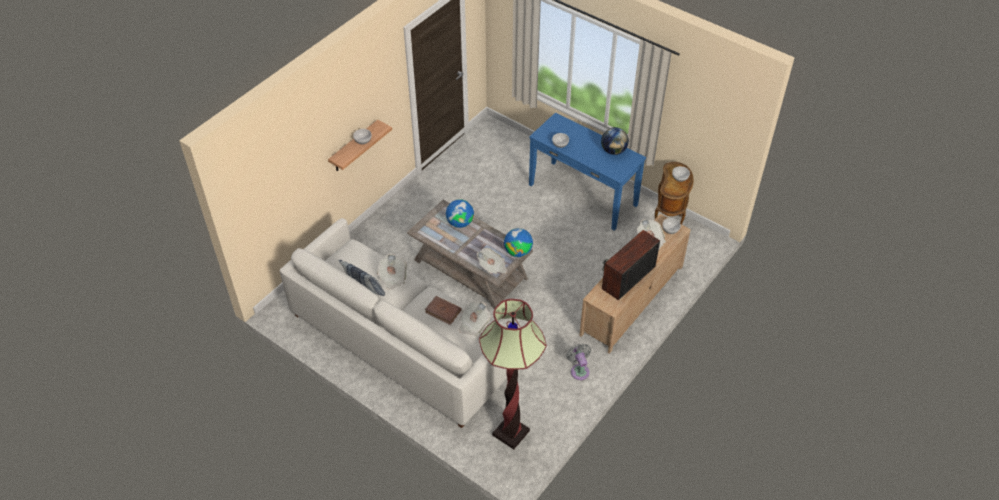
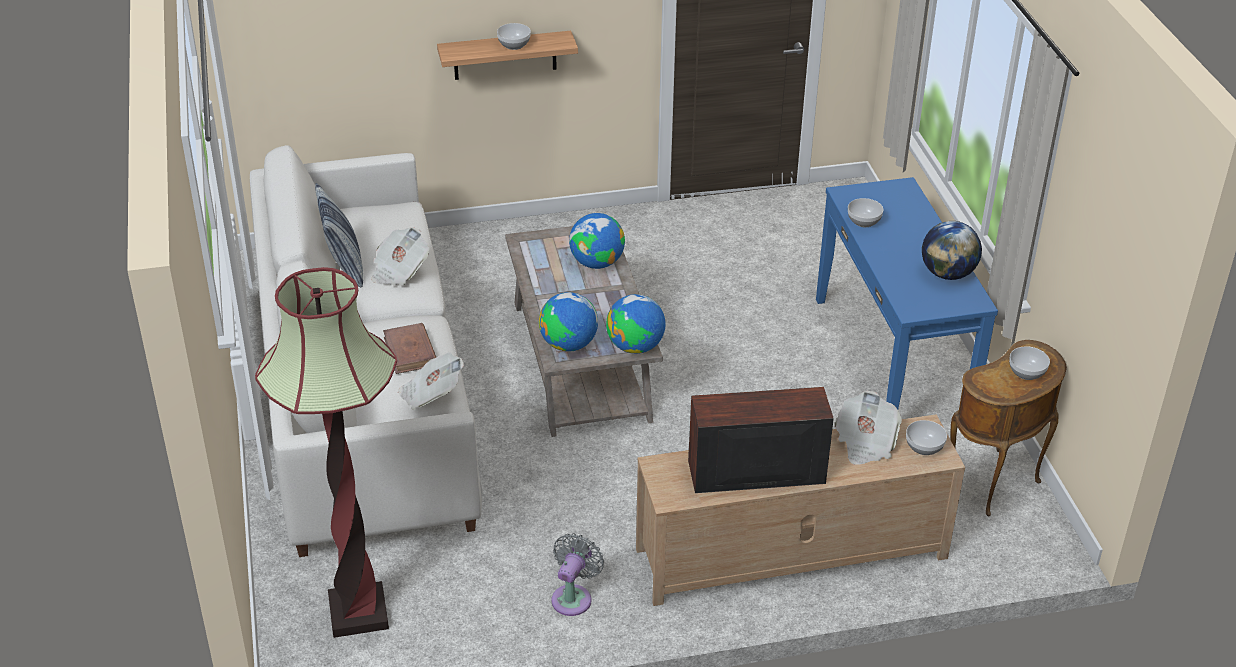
camera: 40 degrees right, 10 degrees down
newspaper [477,248,507,274] -> globe [539,292,598,352]

